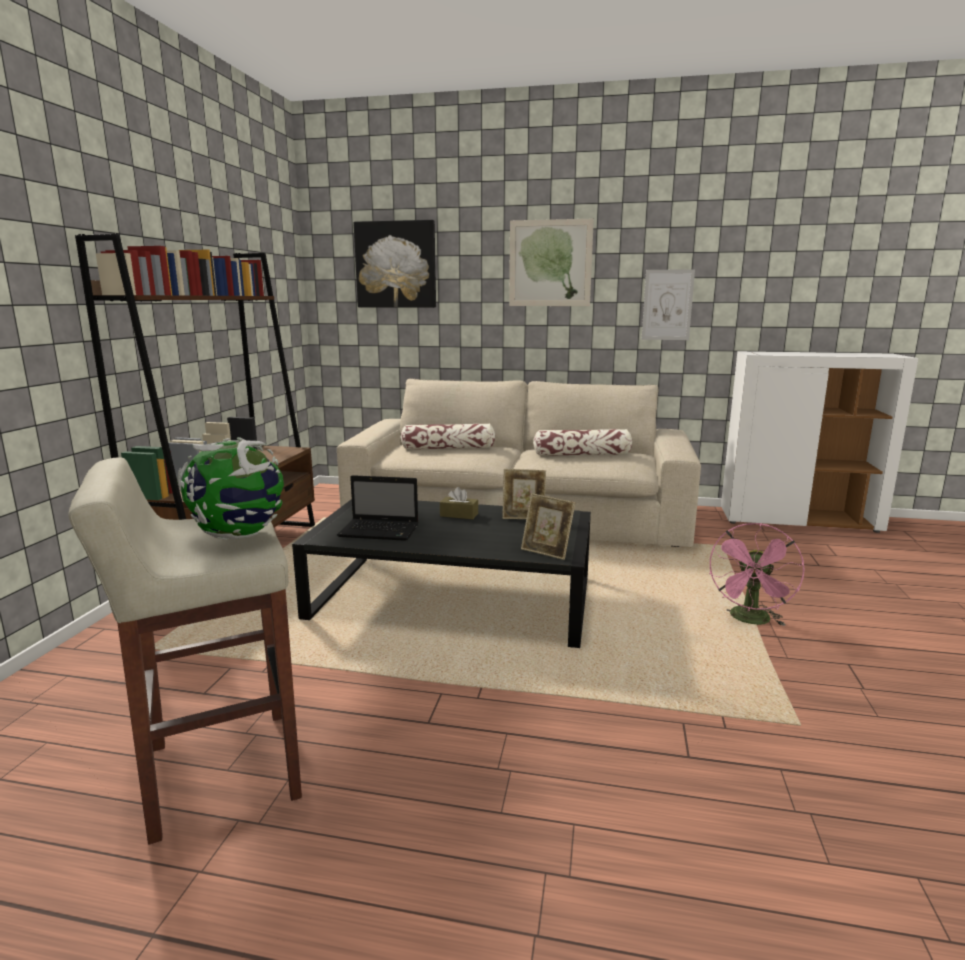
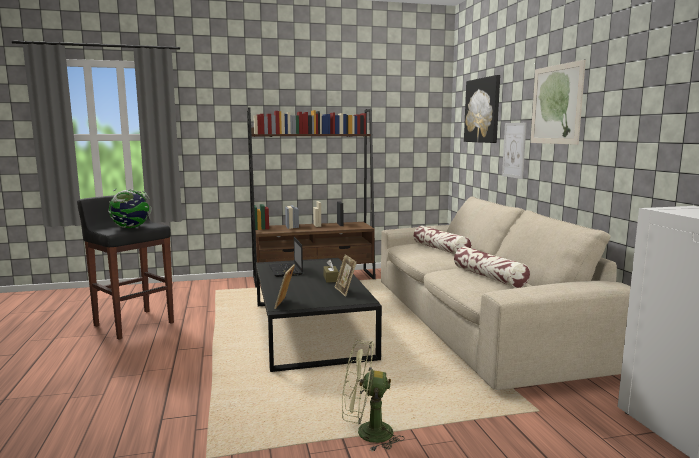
camera: 65 degrees right, 5 degrees down
beige stool [68,457,302,845] -> black stool [77,194,174,340]
picture [641,269,695,340] -> picture moved to [502,123,526,179]
pink fan [710,523,805,626] -> green fan [342,340,405,451]

